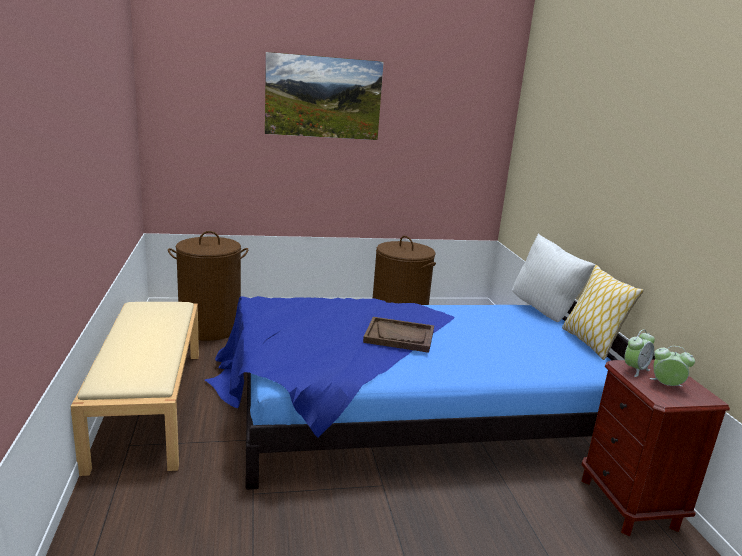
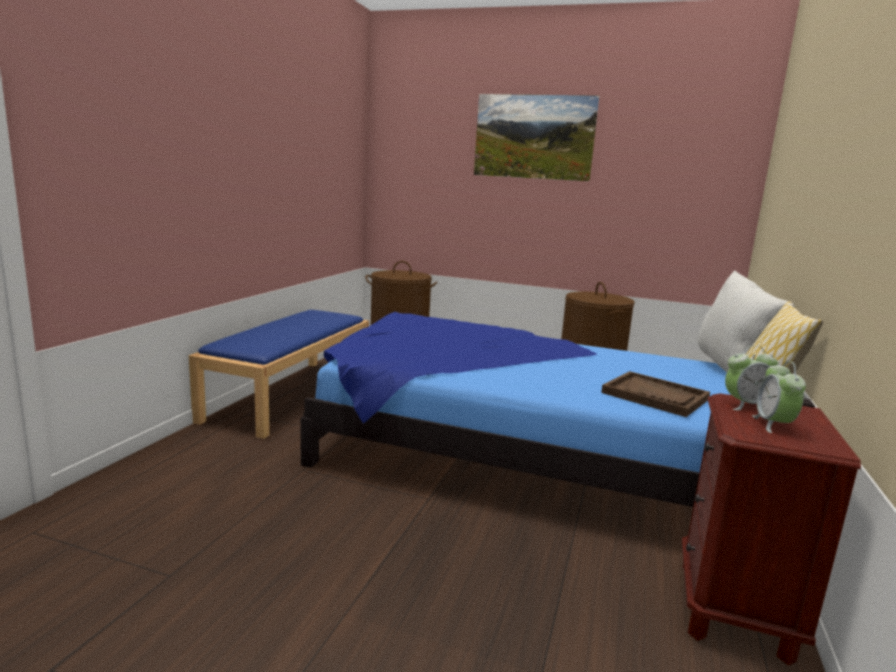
camera: 30 degrees right, 5 degrees down
beige bench [71,302,199,476] -> blue bench [189,310,369,439]
brown tray [363,317,434,353] -> brown tray moved to [601,371,710,417]
alarm clock [649,346,695,386] -> alarm clock turned 135 degrees counterclockwise [752,361,806,433]

